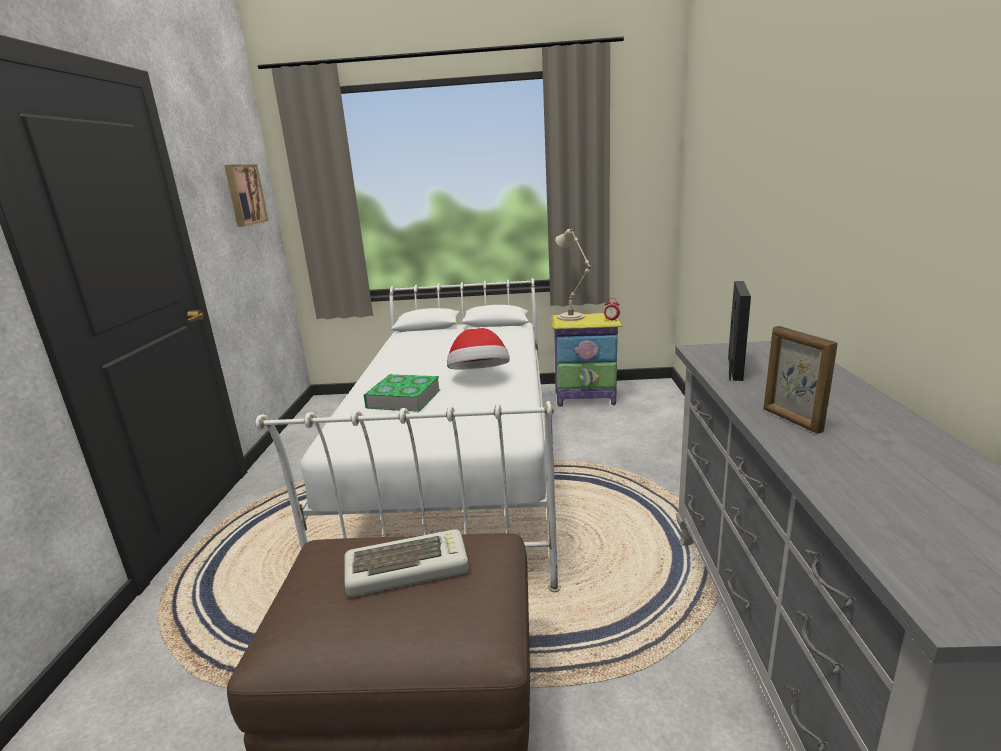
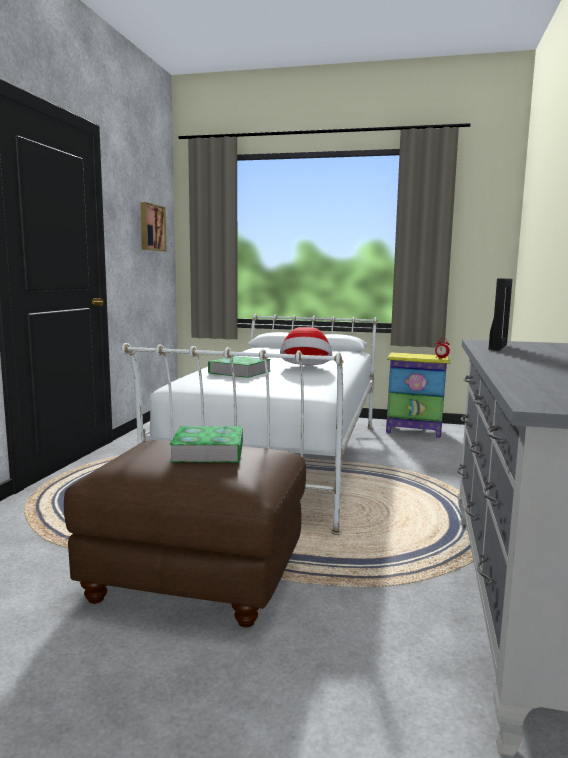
camera: 10 degrees right, 10 degrees down
keyboard [344,529,469,597] -> book [170,426,243,462]
beige table lamp [555,228,593,321] -> none
picture frame [764,326,837,434] -> none

